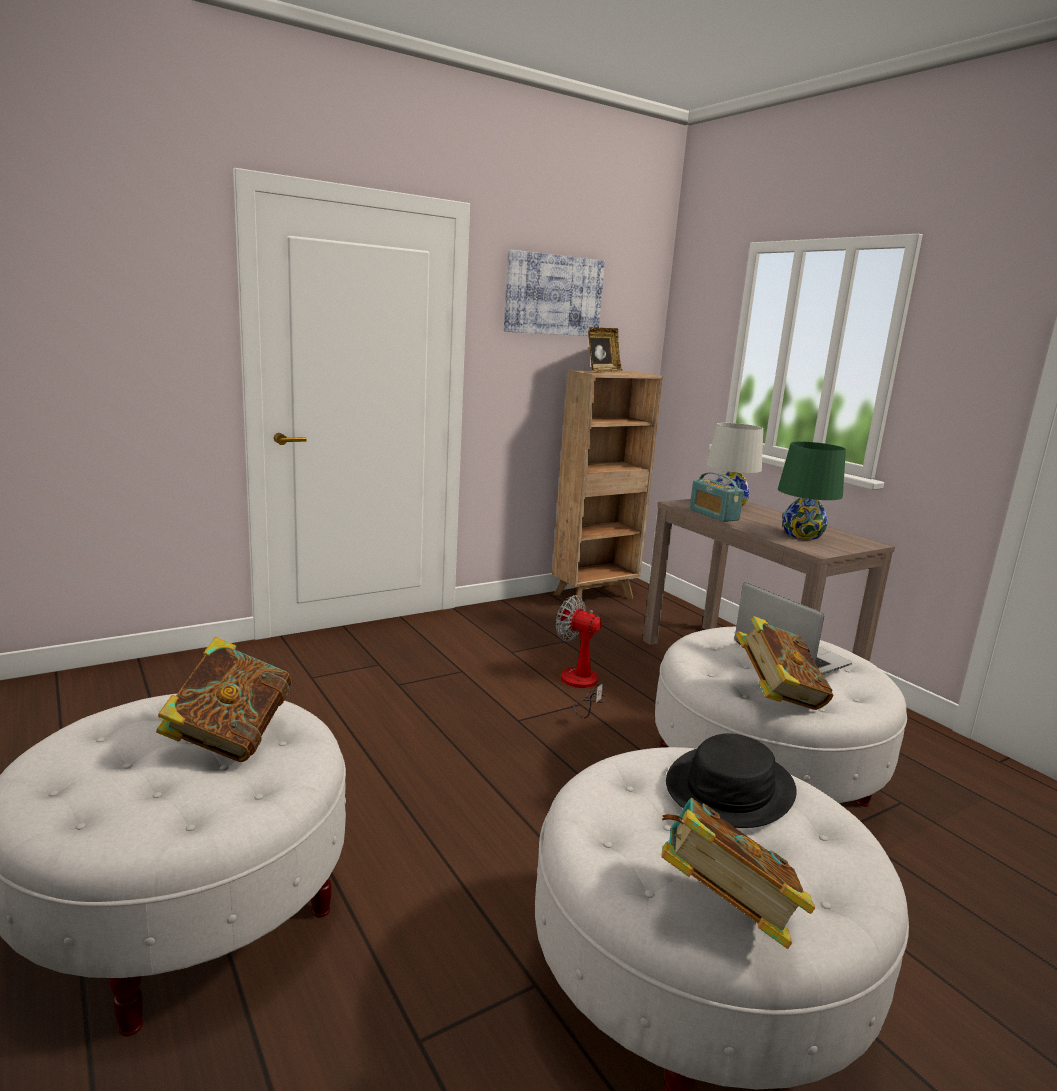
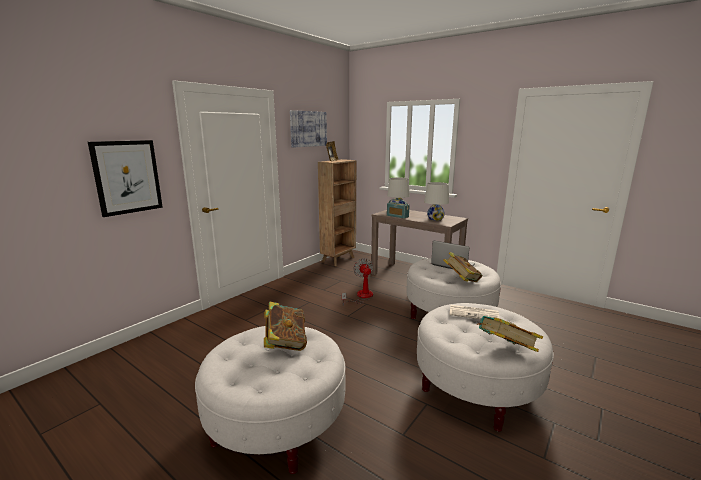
camera: 20 degrees left, 0 degrees up
fan [556,595,606,718] -> fan turned 60 degrees clockwise [342,258,373,305]
black hat [666,733,796,828] -> newspaper [450,305,500,319]
green table lamp [778,441,846,540] -> white table lamp [424,182,449,221]
none -> picture [88,140,163,217]

